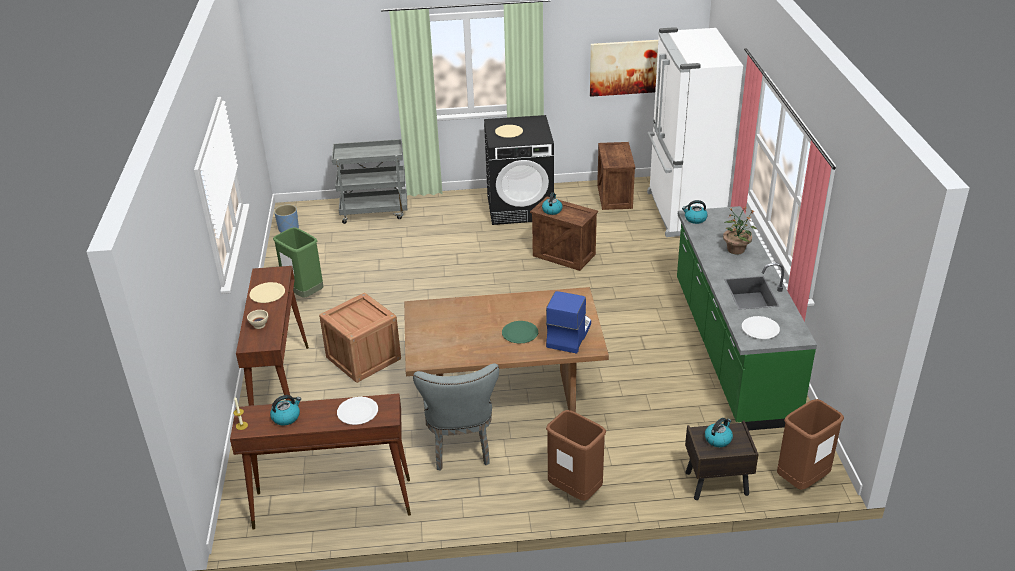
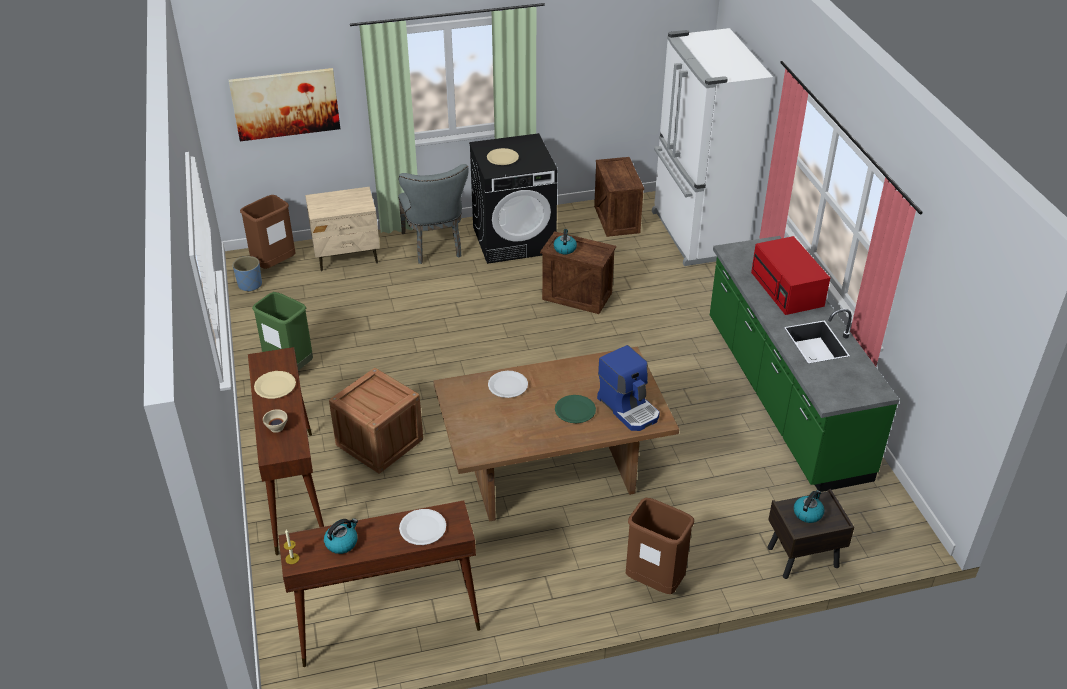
camera: 10 degrees left, 5 degrees up
grey cart [332,139,407,224] -> beige nightstand [305,187,380,271]
grey chair [413,363,499,471] -> grey chair moved to [398,164,468,264]
coffee machine [546,291,591,354] -> coffee machine turned 135 degrees clockwise [597,345,660,431]
picture [590,40,658,97] -> picture moved to [229,68,340,141]
kettle [682,200,708,224] -> none
potted plant [723,206,757,255] -> red microwave [751,236,830,315]
white plate [742,316,780,339] -> white plate moved to [488,371,528,398]
brown trash can [777,399,844,490] -> brown trash can moved to [240,195,295,269]

